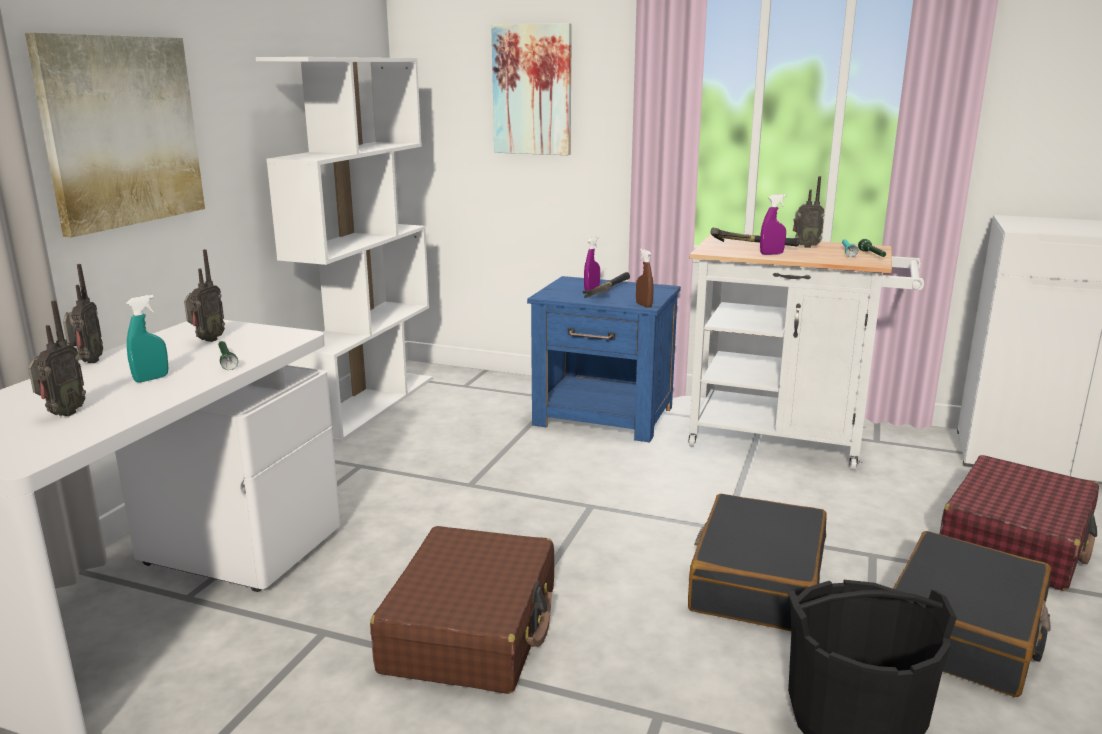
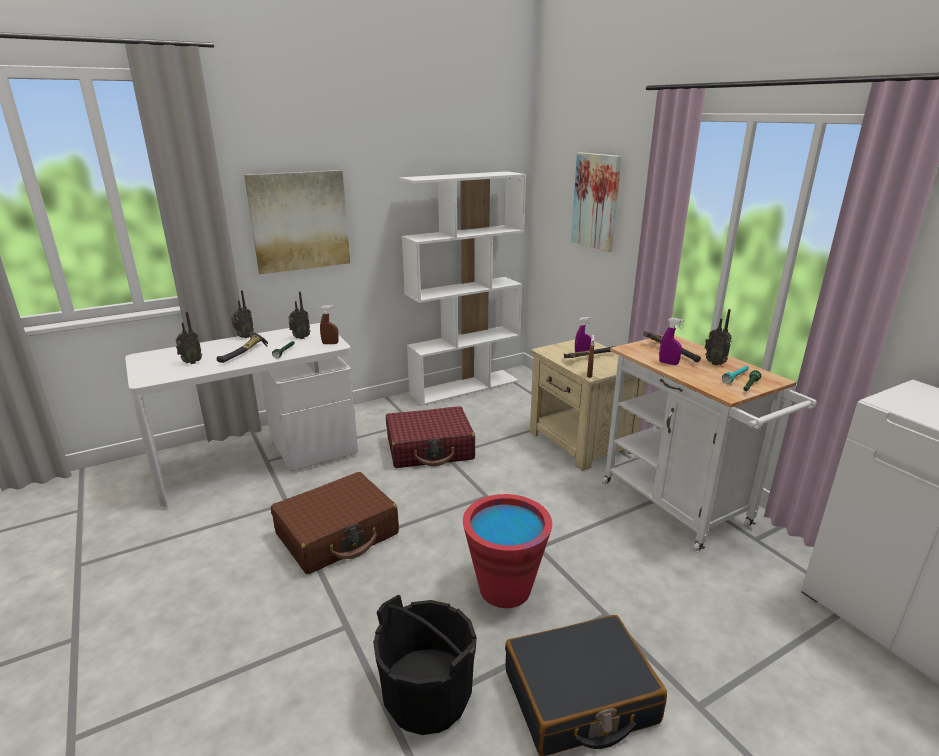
camera: 40 degrees right, 5 degrees up
turquoise spray bottle [126,295,168,383] -> hammer [216,331,268,363]
blue nightstand [527,276,681,443] -> beige nightstand [530,340,645,471]
black suitcase [688,494,827,631] -> red bucket [463,494,552,608]
red suitcase [940,455,1099,590] -> red suitcase moved to [386,406,475,468]
none -> brown spray bottle [320,305,339,344]

